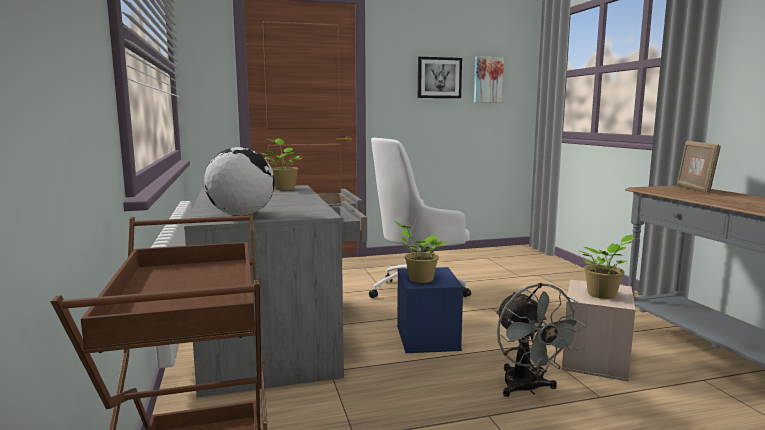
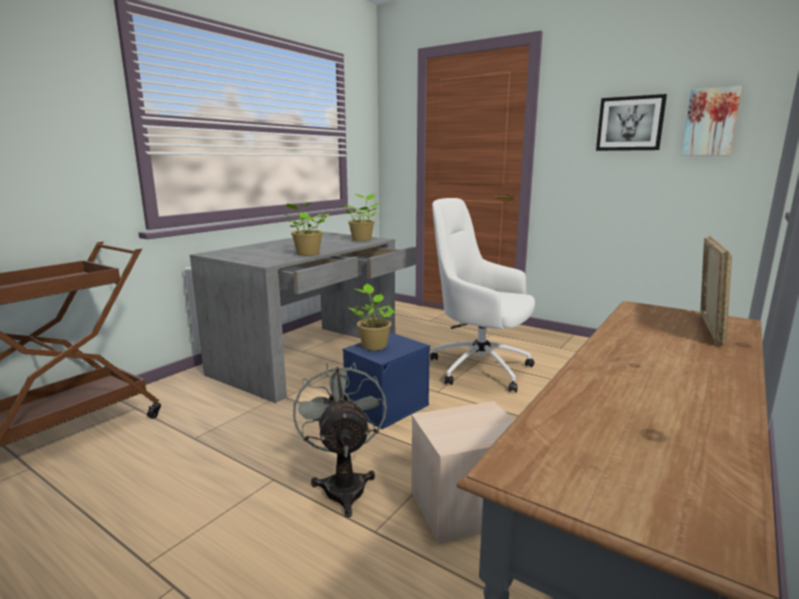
camera: 50 degrees right, 5 degrees up
globe [204,147,275,216] -> none
grey fan [496,283,586,397] -> grey fan turned 135 degrees clockwise [293,362,387,518]
potted plant [580,235,633,299] -> potted plant moved to [281,202,329,256]
picture frame [677,141,721,194] -> picture frame turned 150 degrees clockwise [700,236,732,346]

